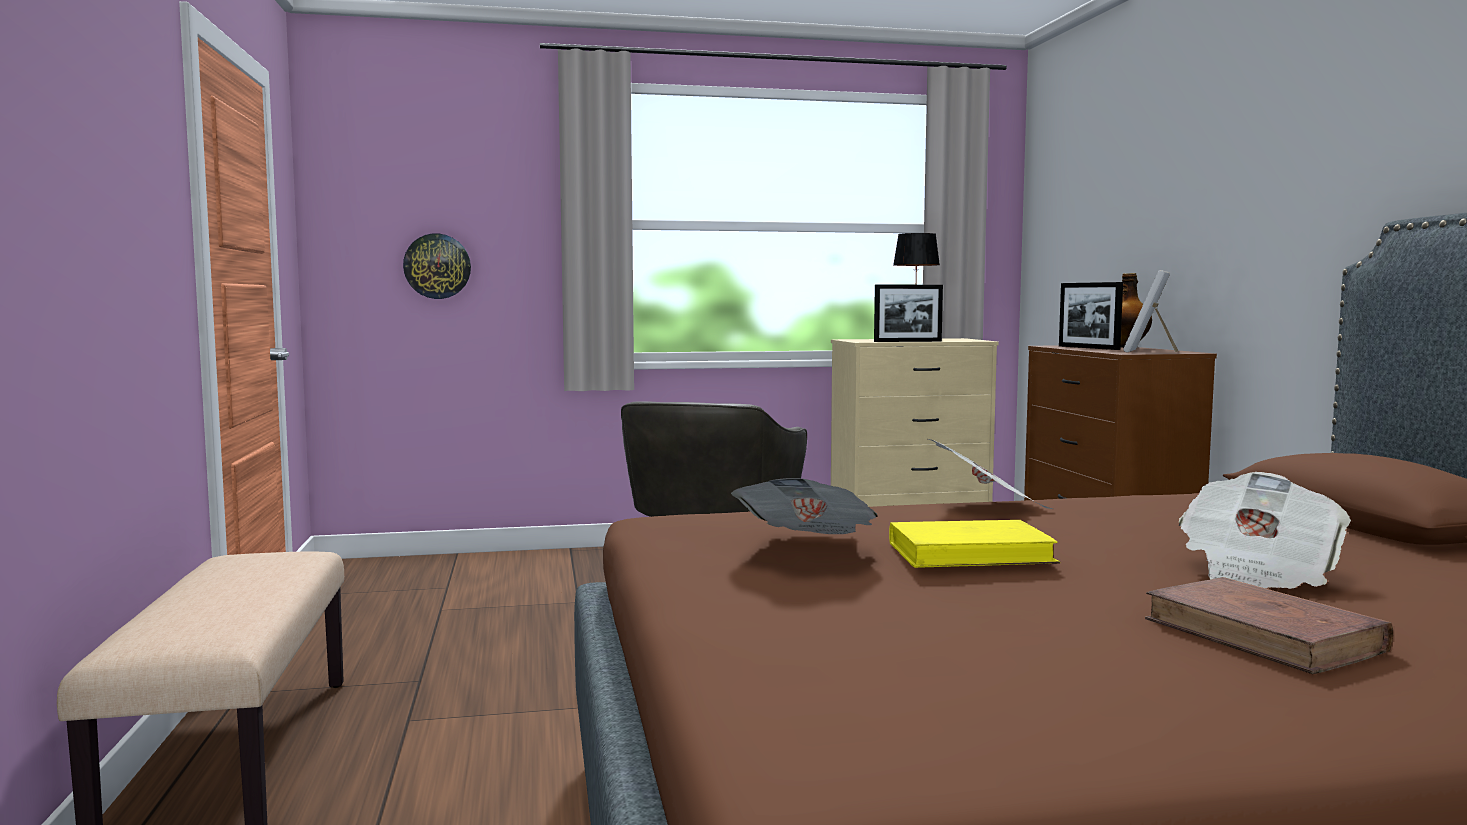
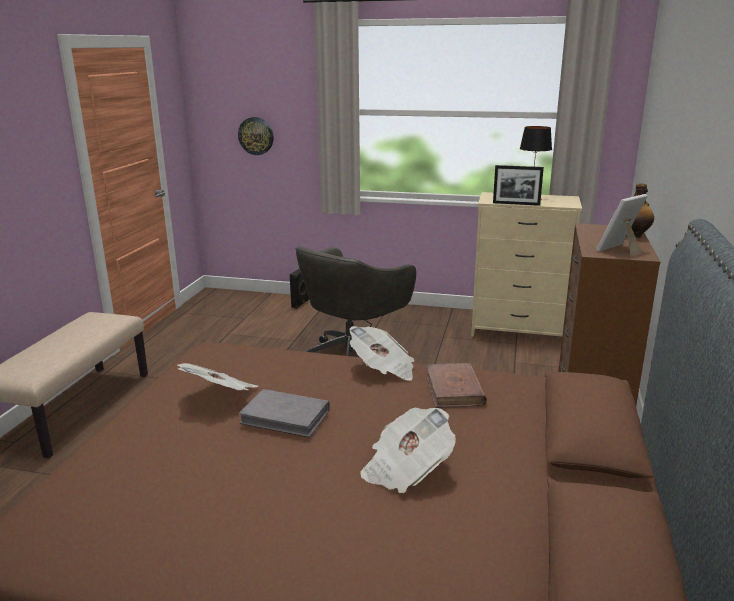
camera: 25 degrees right, 15 degrees up
yellow book [889,520,1060,568] -> grey book [239,389,330,438]
picture frame [1059,282,1123,350] -> none
brown book [1145,577,1393,674] -> brown book moved to [426,363,487,408]
none -> black speaker [290,268,309,309]

